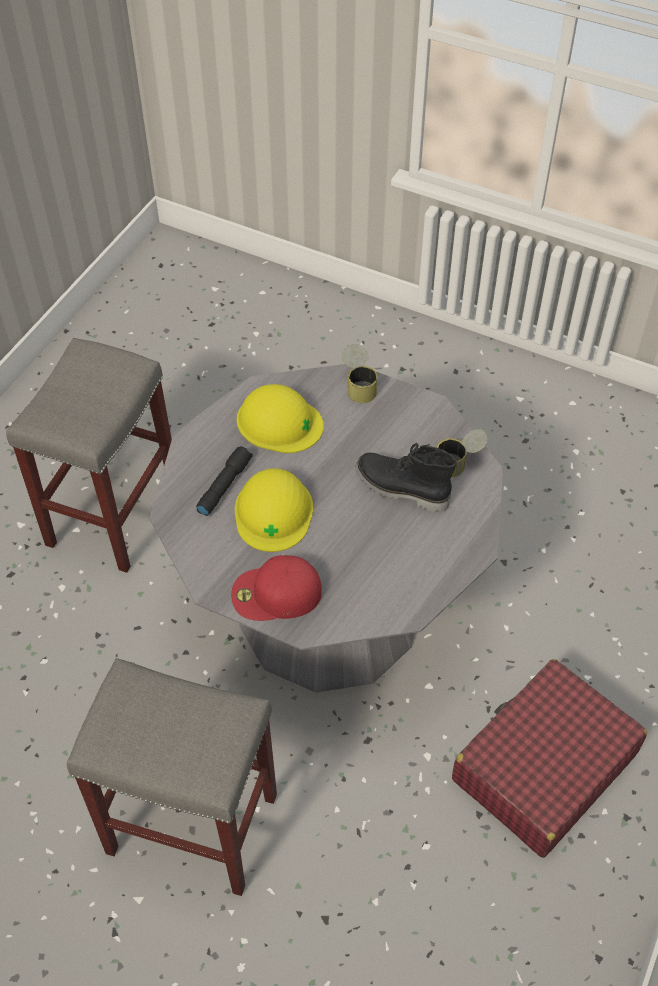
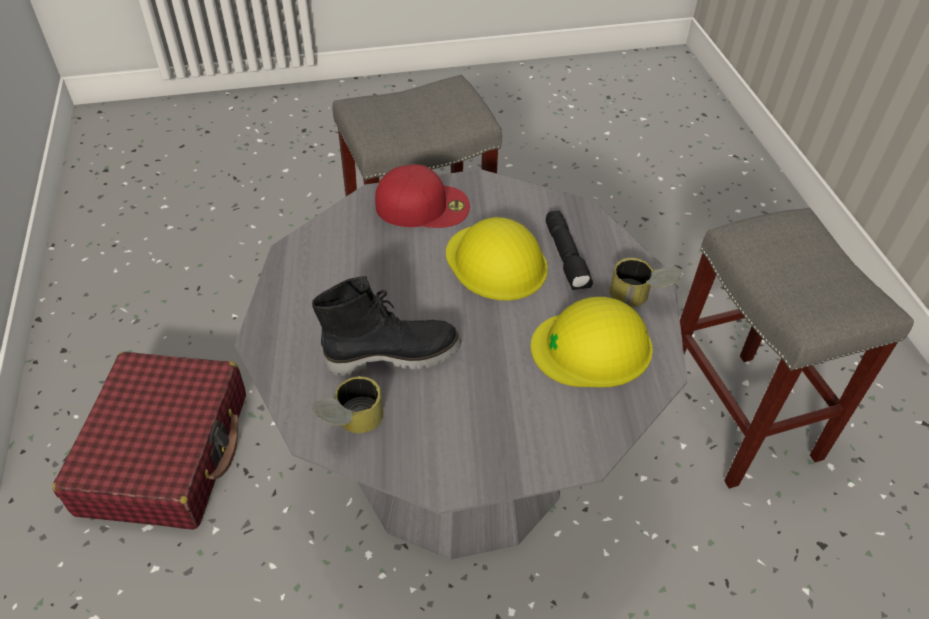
camera: 140 degrees right, 5 degrees down
red cap [231,555,322,621] -> red cap turned 45 degrees clockwise [375,164,470,228]
can [342,344,378,403] -> can moved to [609,258,682,307]

